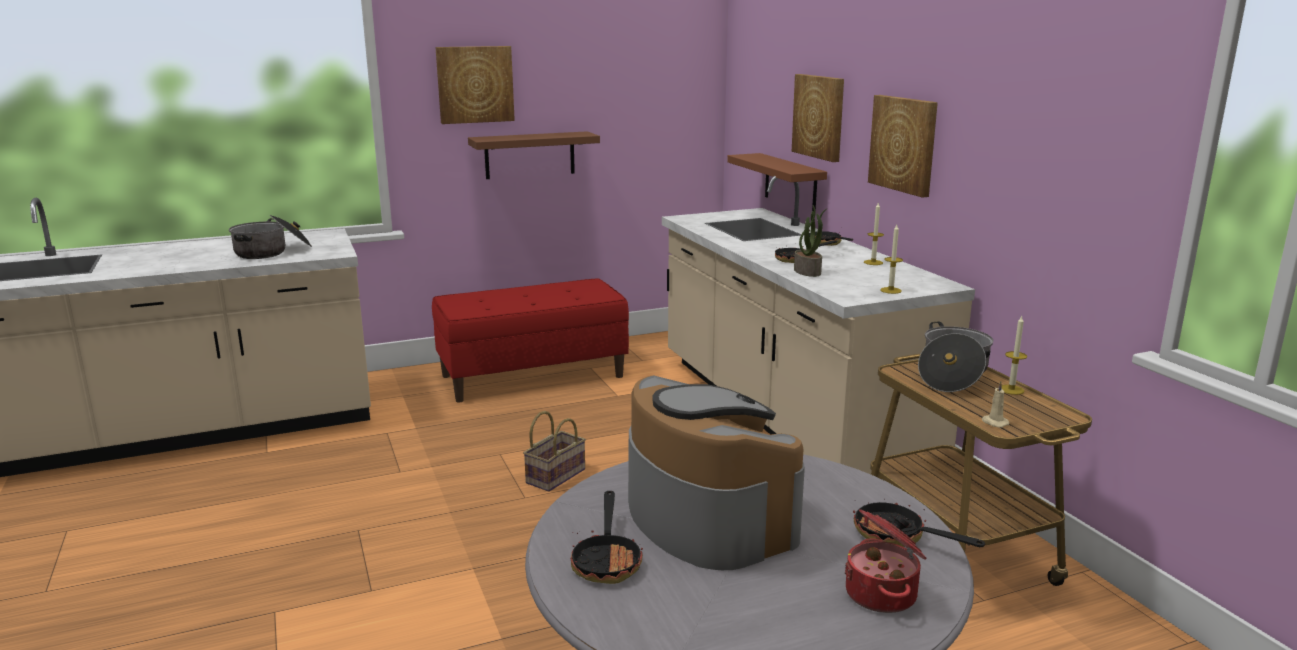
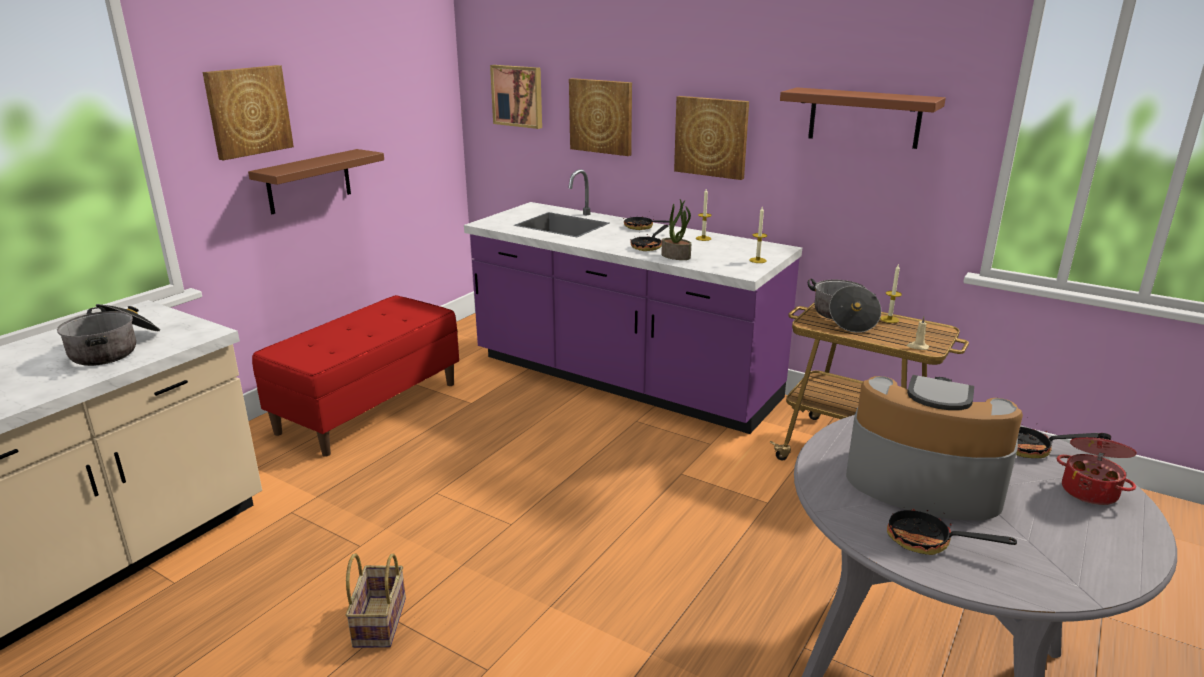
camera: 35 degrees left, 5 degrees up
basket [523,411,586,492] -> basket moved to [346,553,406,648]
frying pan [570,491,643,584] -> frying pan turned 150 degrees clockwise [887,503,1017,555]
beige counter [662,176,975,474] -> purple counter [464,169,802,434]
brown shelf [727,153,827,212] -> brown shelf moved to [780,87,946,149]
none -> picture [490,65,542,129]

